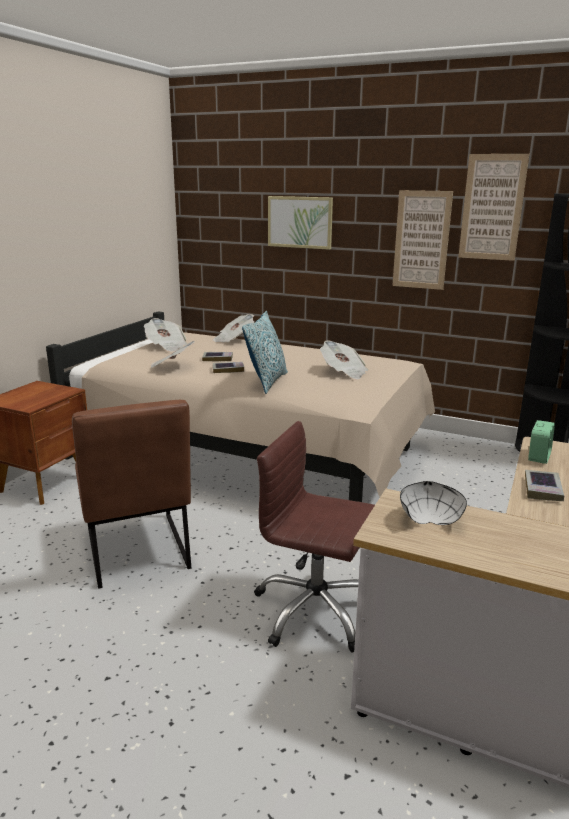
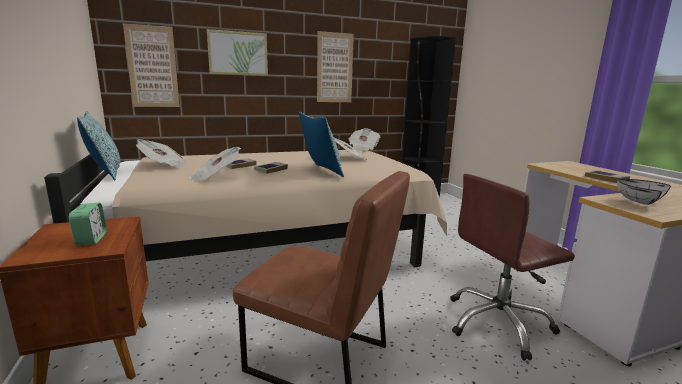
camera: 45 degrees left, 5 degrees down
newspaper [213,314,254,343] -> newspaper moved to [349,128,380,151]
picture [458,154,529,261] -> picture moved to [123,23,180,107]
alarm clock [528,420,555,464] -> alarm clock moved to [69,203,107,246]
none -> pillow [77,111,120,181]

